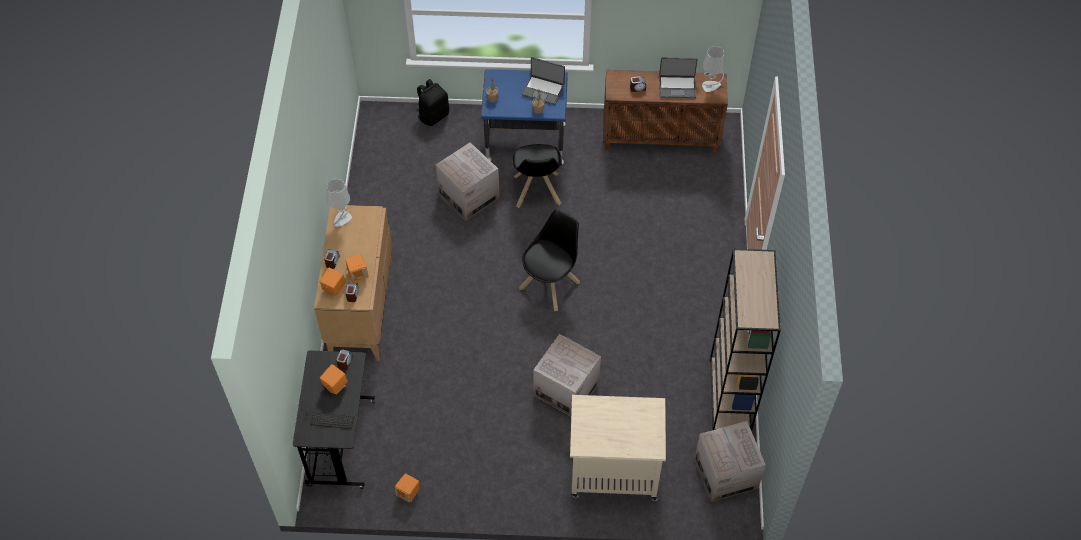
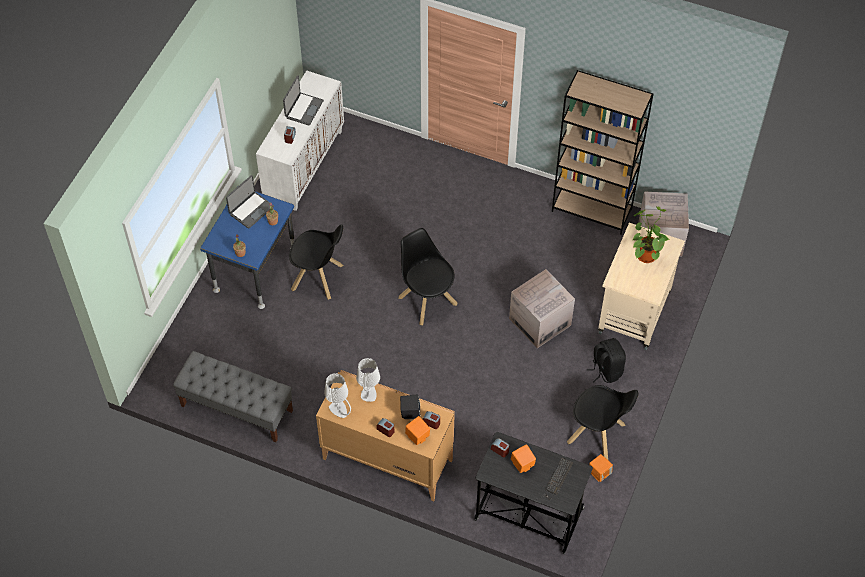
camera: 70 degrees left, 0 degrees up
orange speaker [345,254,368,282] -> black speaker [400,395,420,419]
black backpack [417,79,449,126] -> black backpack moved to [586,338,626,383]
cardboard box [435,142,500,221] -> none
brown cabinet [603,70,728,153] -> white cabinet [256,70,344,211]
grey table lamp [701,46,724,92] -> grey table lamp moved to [356,358,380,402]
none -> grey bench [173,351,293,442]
none -> black chair [567,385,638,460]
none -> potted plant [633,206,670,263]

